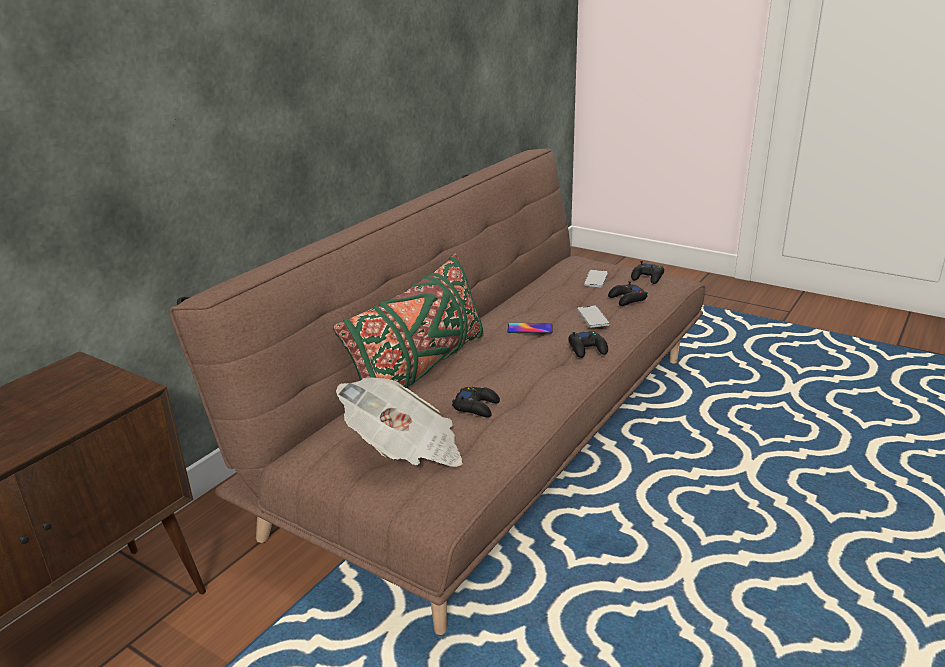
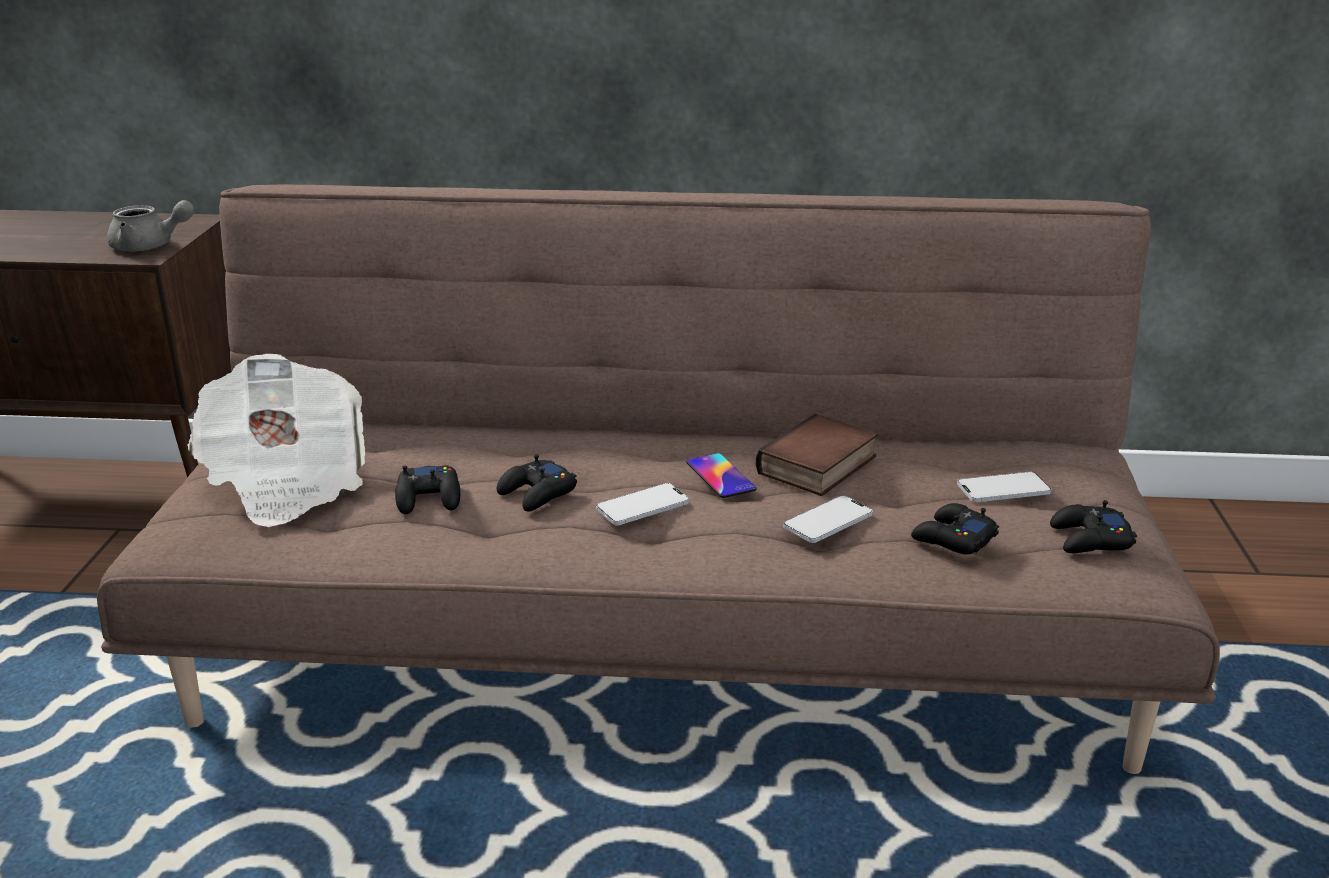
camera: 60 degrees right, 0 degrees up
green pillow [333,253,484,388] -> none
black game controller [568,331,608,358] -> black game controller moved to [497,454,577,512]
none -> grey teapot [107,200,195,251]
none -> phone [596,483,689,526]
none -> book [756,414,878,496]

